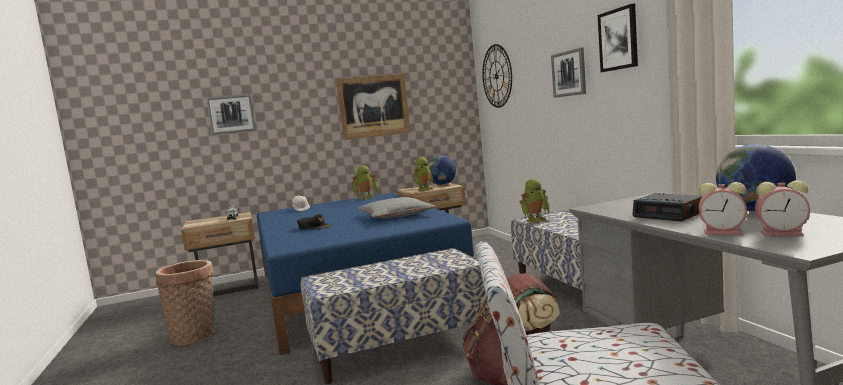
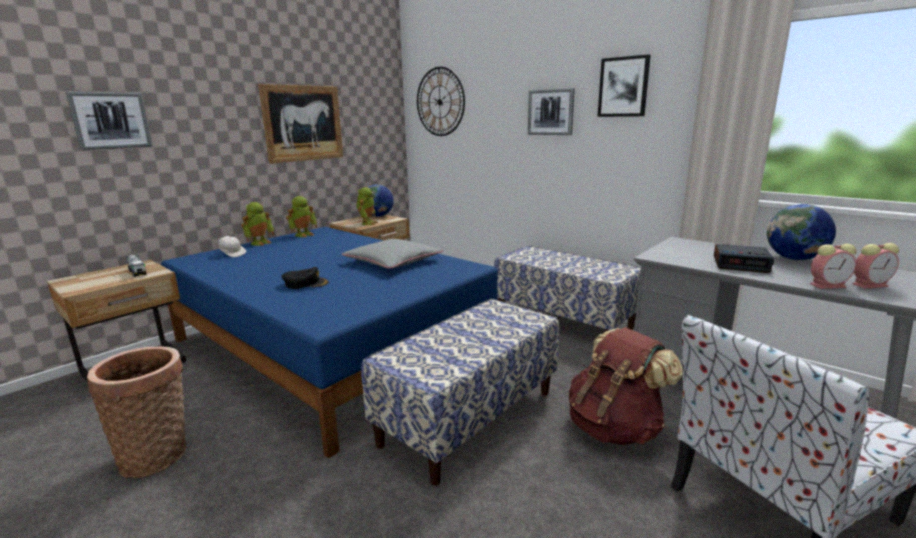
camera: 30 degrees left, 10 degrees up
toy robot [520,179,550,223] -> toy robot moved to [241,202,274,246]

